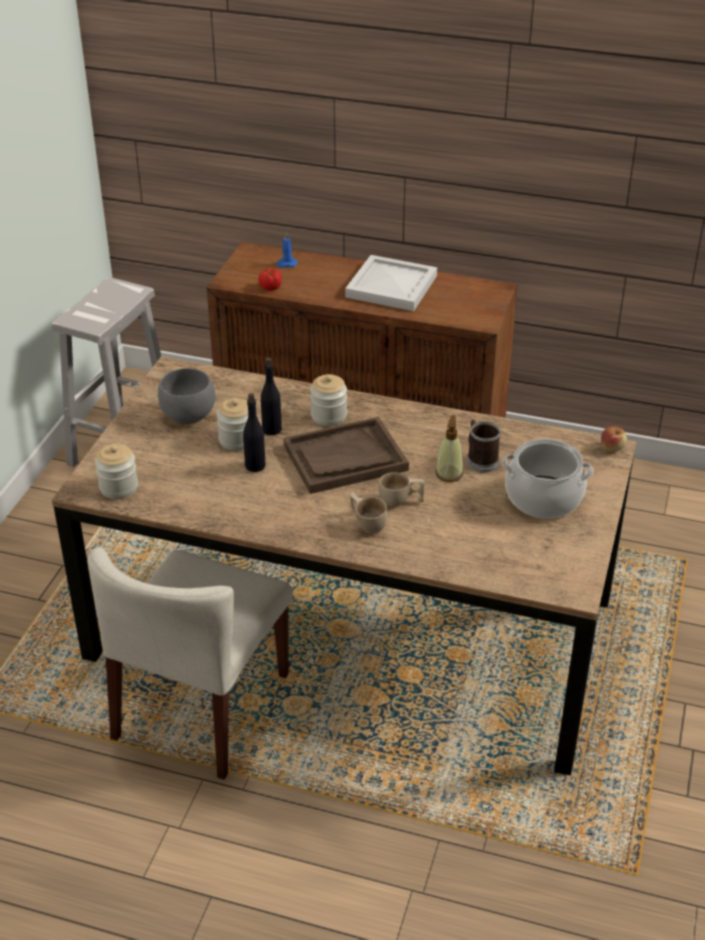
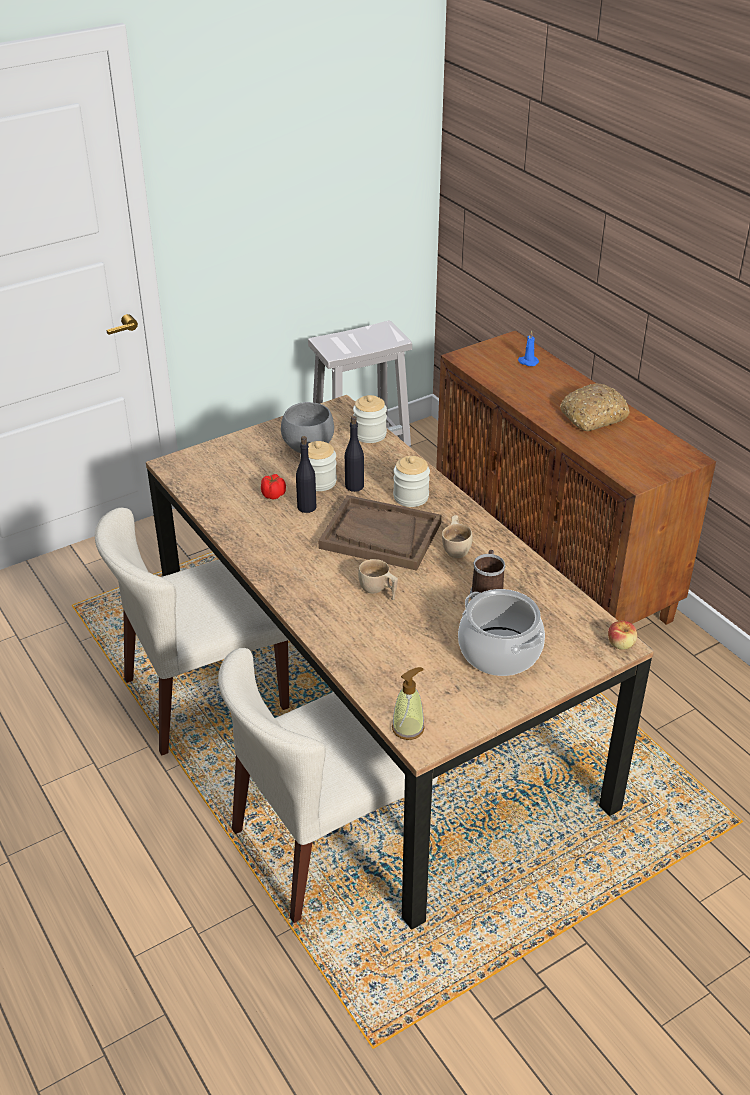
camera: 40 degrees right, 0 degrees up
jar [95,444,138,499] -> jar moved to [353,395,387,443]
tomato [258,268,282,291] -> tomato moved to [261,474,286,500]
white tray [345,255,437,311] -> bread [560,383,630,431]
beige cup [350,492,387,534] -> beige cup moved to [442,515,473,558]
soap dispenser [435,415,463,482] -> soap dispenser moved to [392,667,424,740]
none -> beige chair [218,648,438,923]

